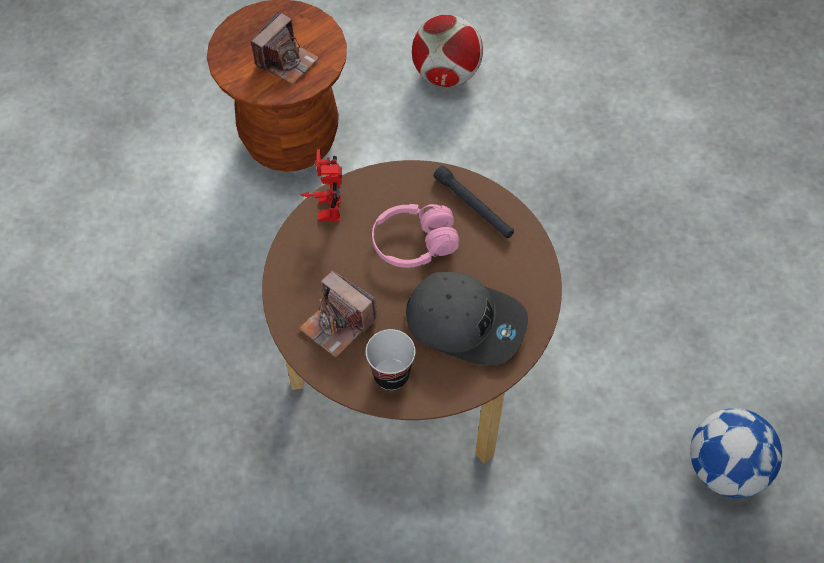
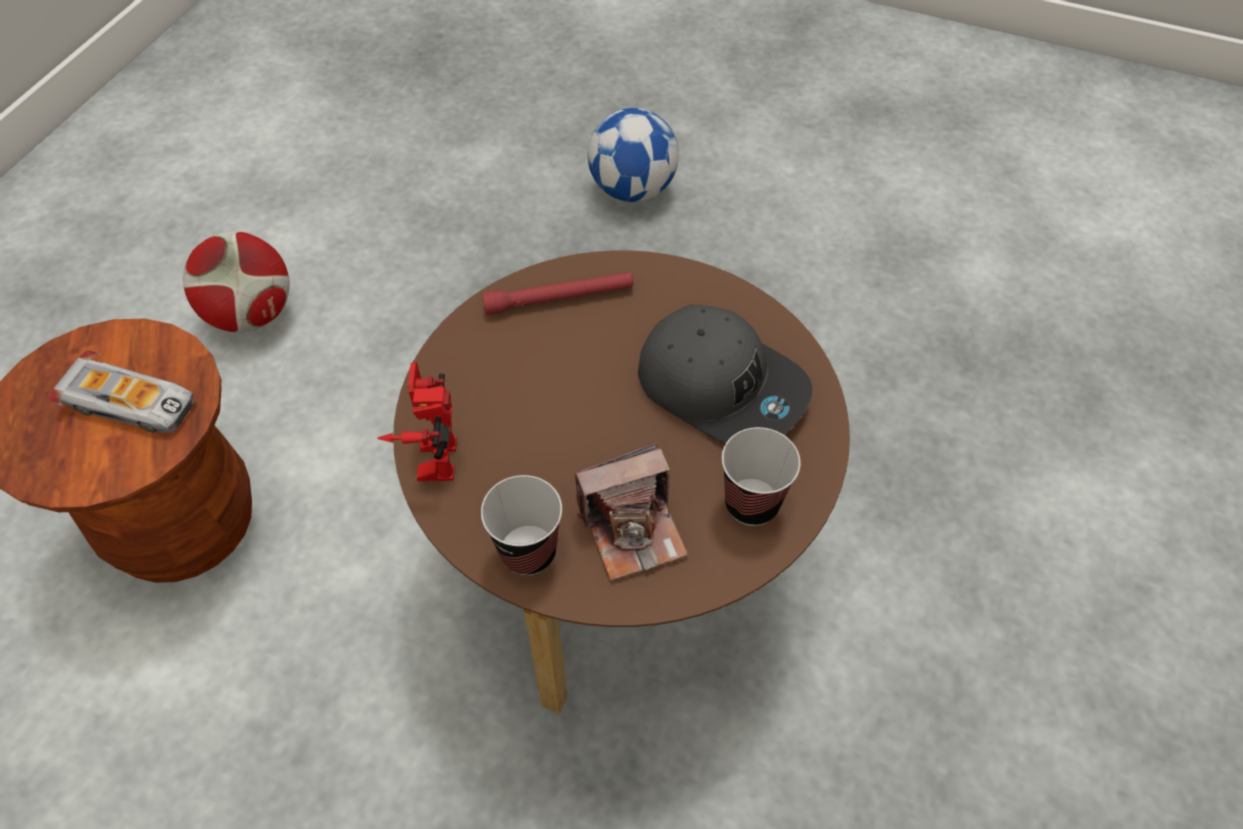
camera: 60 degrees left, 5 degrees down
camera [250,12,319,85] -> toy car [49,350,194,433]
toy robot [300,149,342,222] -> toy robot turned 60 degrees clockwise [377,362,457,481]
pink headphones [372,204,459,268] -> none
grey cap [406,272,528,366] -> grey cap turned 75 degrees clockwise [638,304,813,444]
black flashlight [434,166,514,238] -> red flashlight [482,272,633,315]
football [690,408,782,498] -> football moved to [588,108,679,202]
none -> cup [481,475,562,576]

